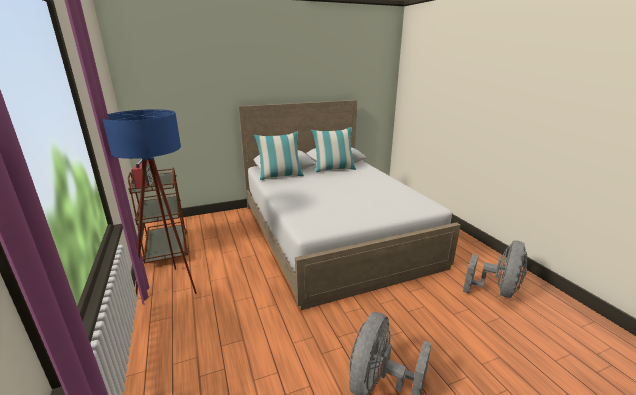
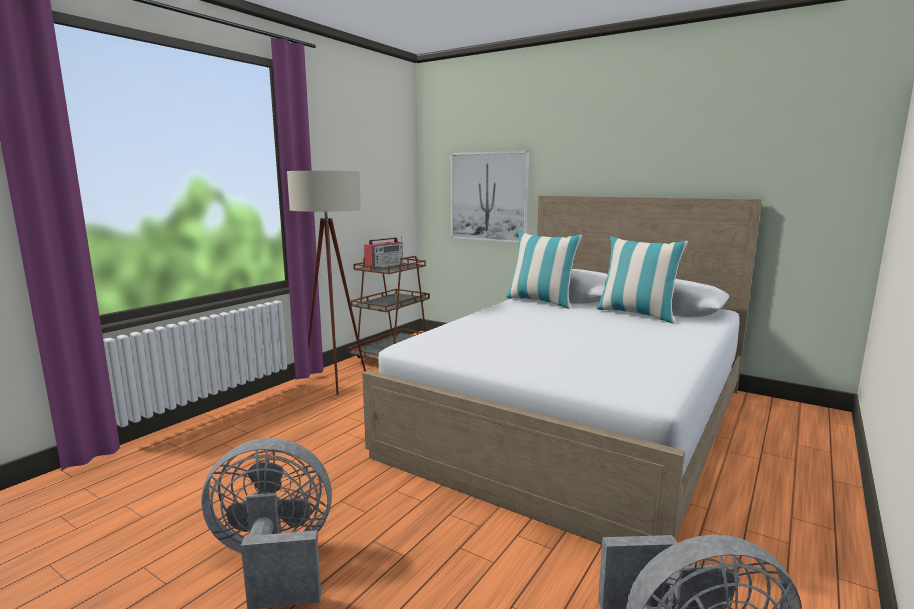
camera: 55 degrees right, 10 degrees down
blue floor lamp [103,109,197,295] -> beige floor lamp [287,171,366,395]
none -> picture [451,151,529,243]

